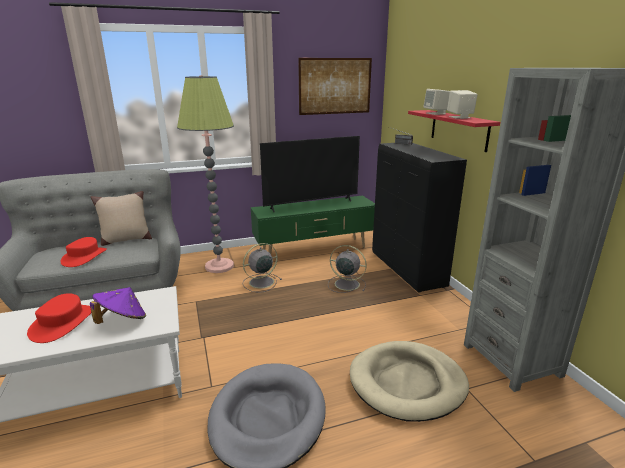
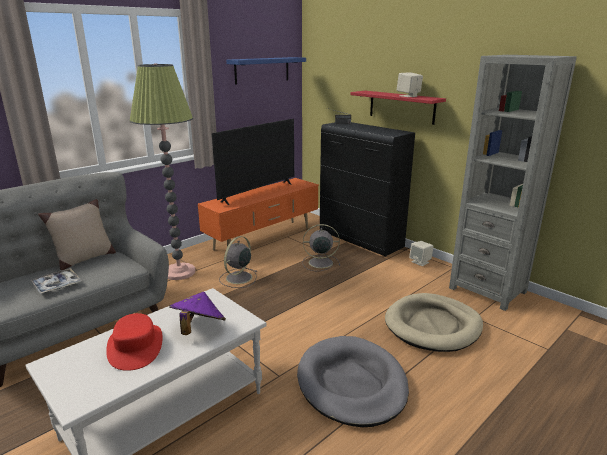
camera: 25 degrees left, 0 degrees up
red hat [60,237,107,267] -> tray [31,268,82,294]
green tv stand [251,196,375,254] -> orange tv stand [198,178,319,250]
picture [298,58,372,115] -> blue shelf [226,57,306,85]
beige speaker [424,89,450,115] -> beige speaker moved to [409,241,434,266]

